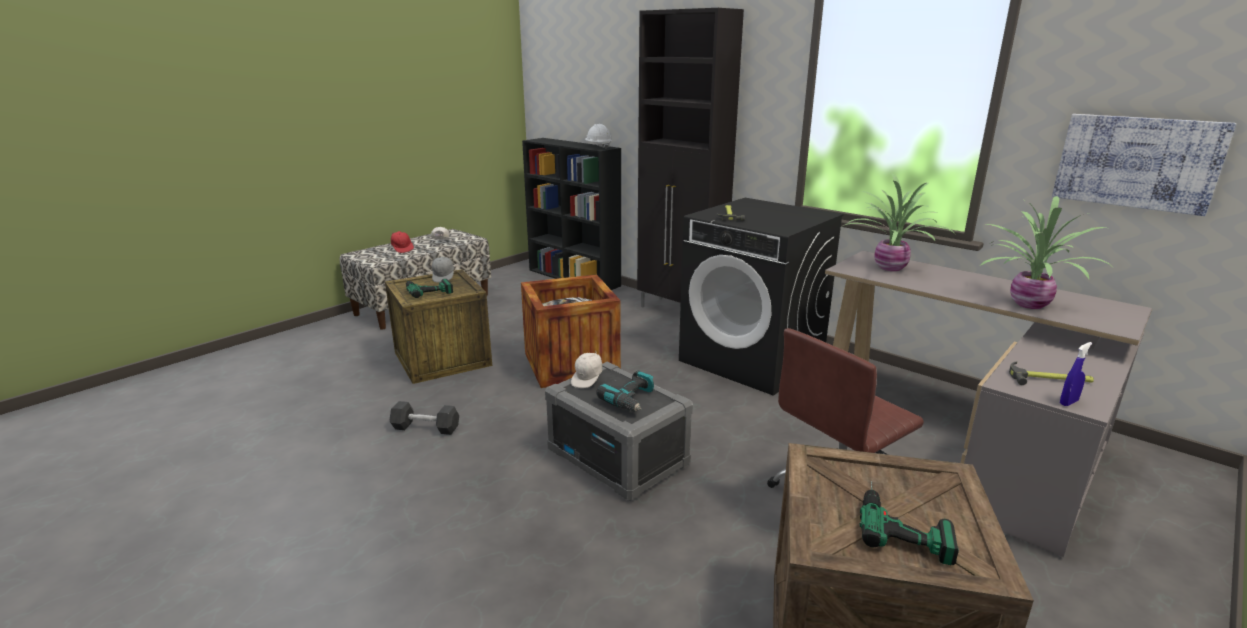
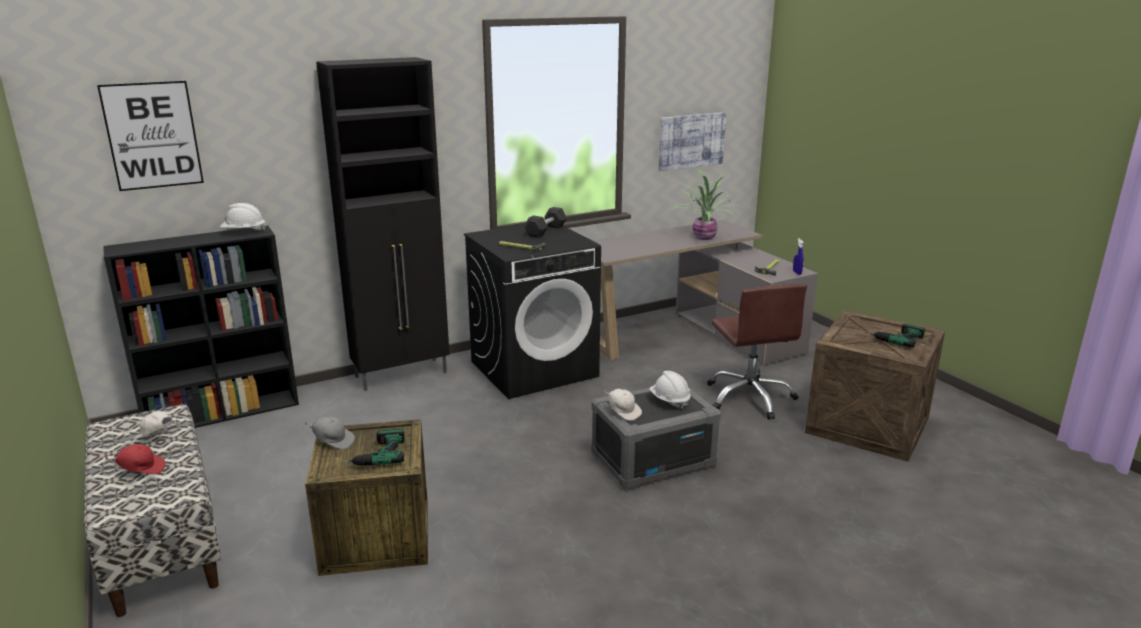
camera: 70 degrees left, 0 degrees up
black dumbbell [390,401,459,435] -> black dumbbell moved to [524,207,567,238]
crate [521,274,621,388] -> none
power drill [596,370,654,412] -> white hard hat [649,371,691,410]
potted plant [843,174,956,271] -> none
none -> picture [97,81,204,191]

